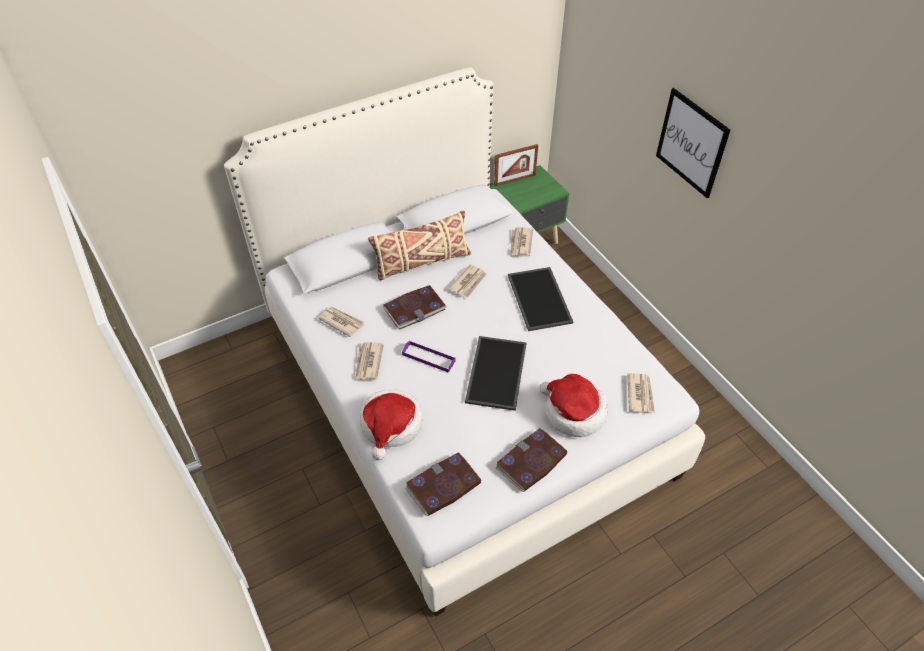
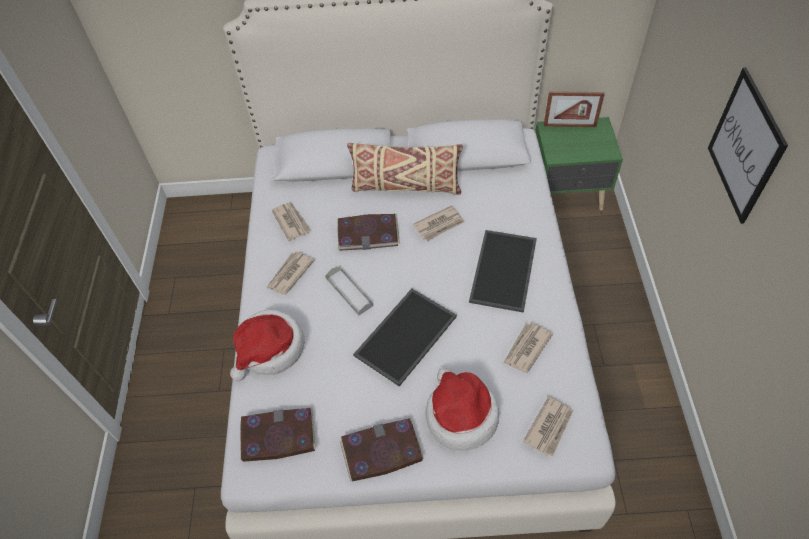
camera: 30 degrees right, 5 degrees up
purple tray [402,341,456,373] -> grey tray [325,266,373,315]
newspaper [510,227,533,257] -> newspaper moved to [503,322,553,373]

